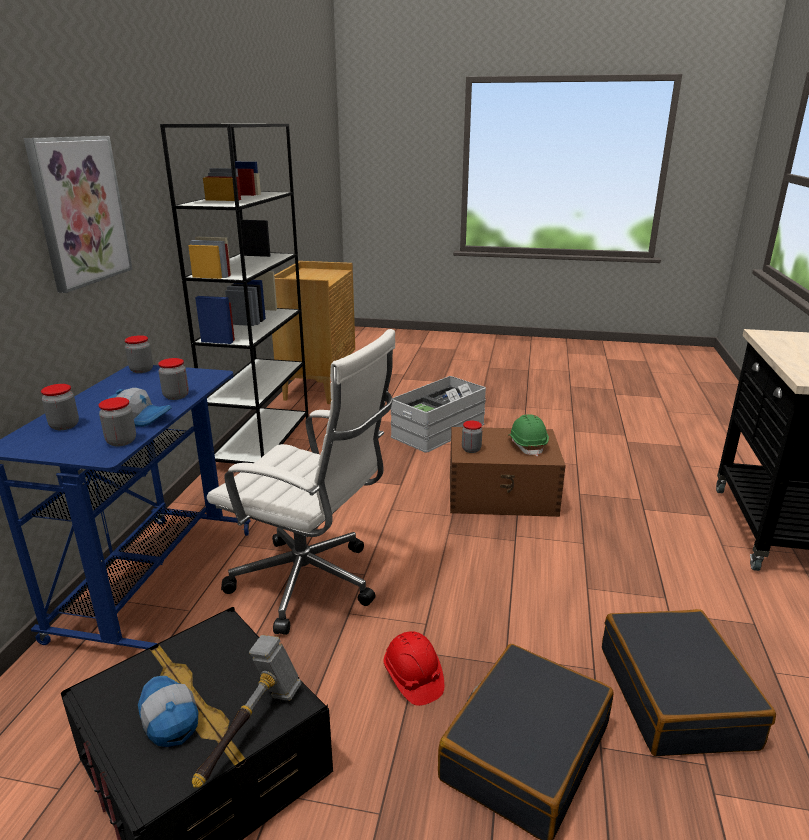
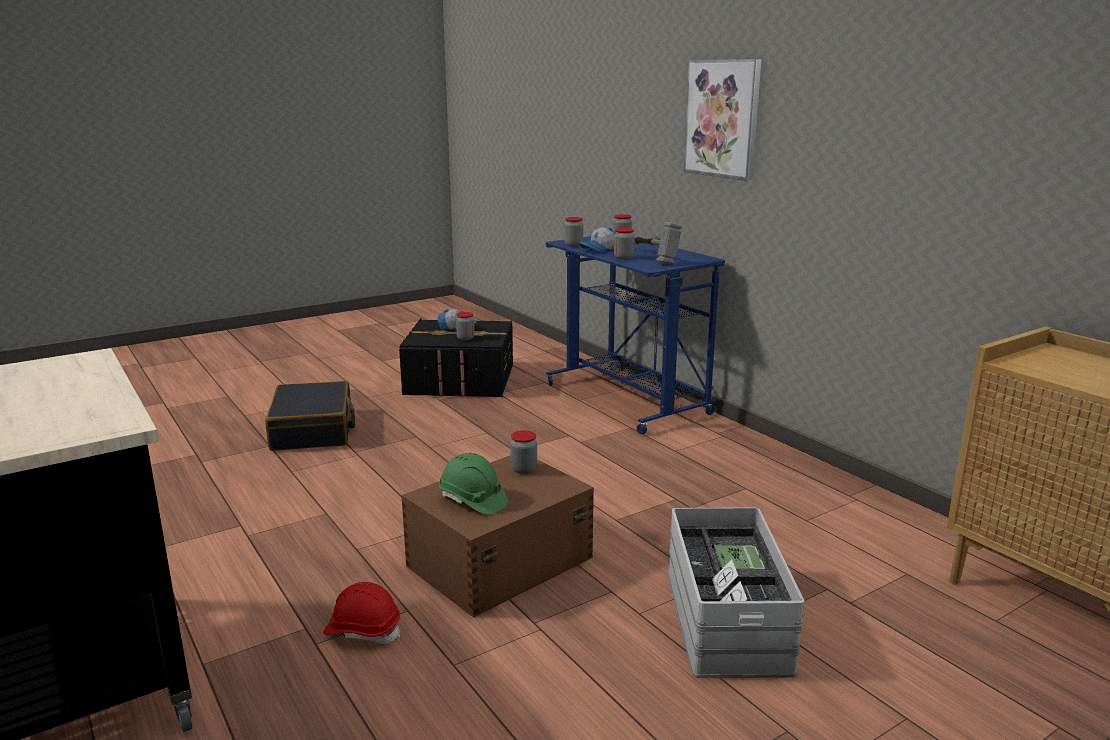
camera: 135 degrees right, 5 degrees down
jar [125,335,153,373] -> jar moved to [456,312,474,341]
white bookcase [160,124,309,464] -> none
hammer [192,635,301,788] -> hammer moved to [634,222,682,264]
white office chair [207,329,395,635] -> none
red hard hat [384,632,444,706] -> red hard hat moved to [323,582,400,644]
black suitcase [602,609,776,756] -> none

